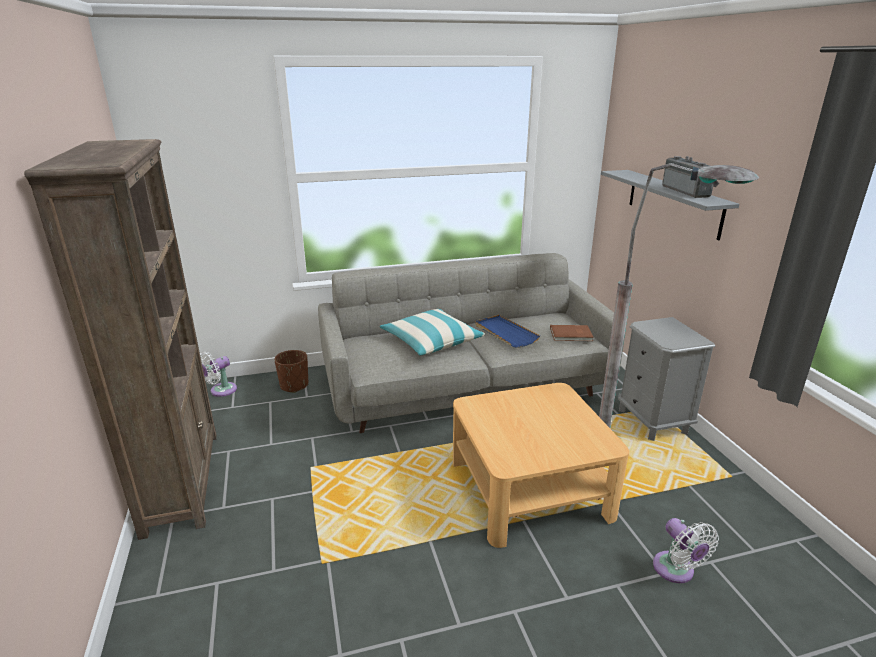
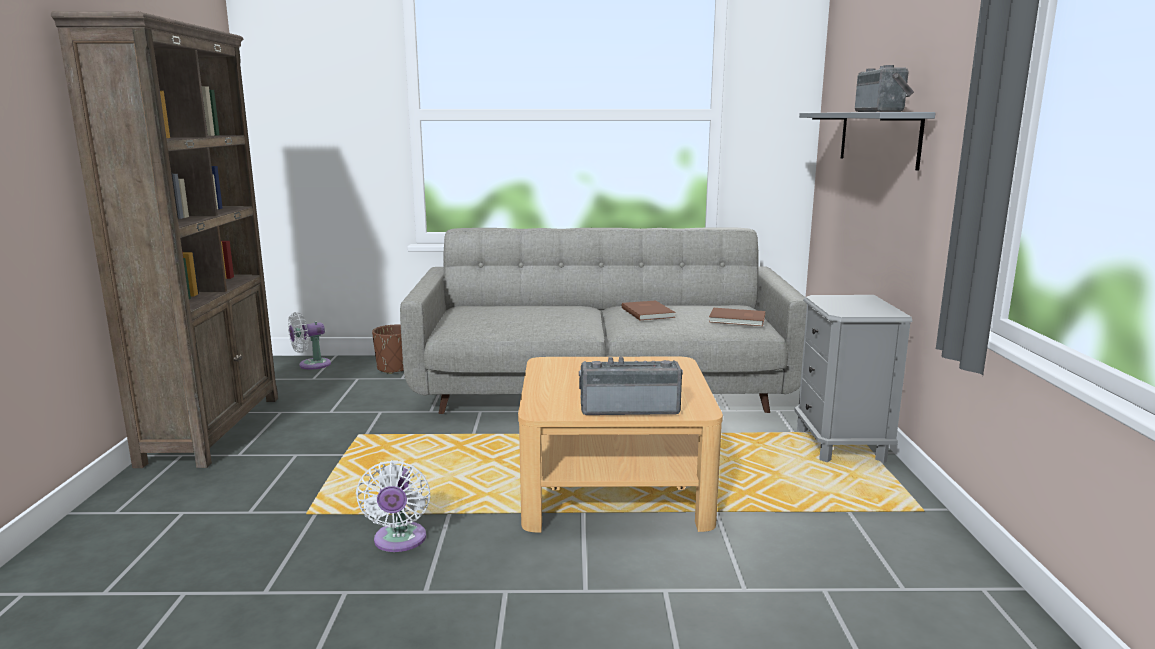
camera: 15 degrees right, 10 degrees down
pillow [380,309,485,356] -> none
blue tray [475,315,540,348] -> brown book [621,300,675,320]
grey floor lamp [599,163,759,428] -> none
white fan [653,518,719,583] -> white fan moved to [356,460,431,552]
none -> radio [579,357,683,415]

